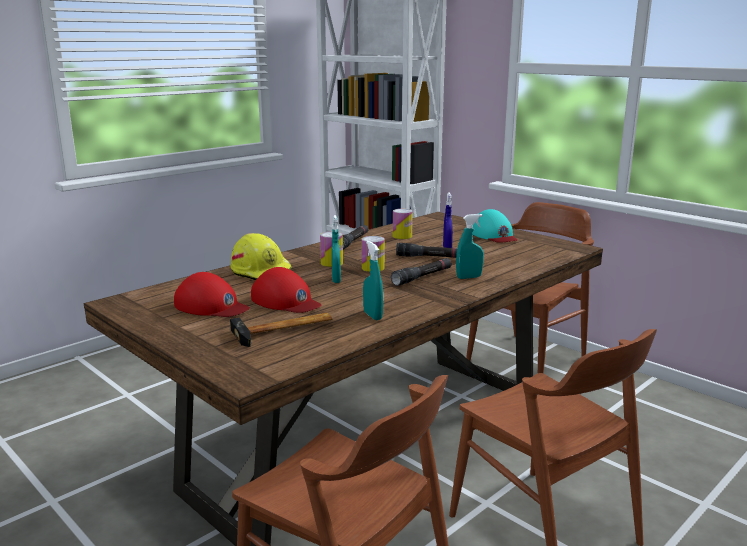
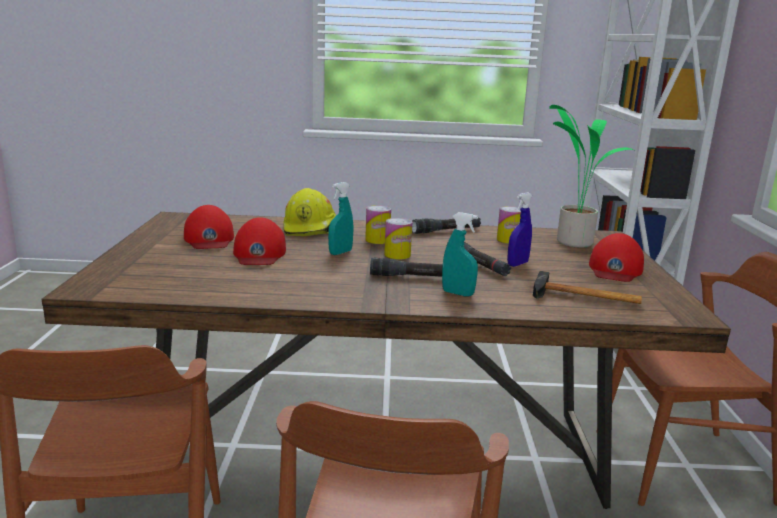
camera: 45 degrees right, 0 degrees up
hammer [230,313,332,347] -> hammer moved to [533,271,642,304]
turquoise spray bottle [363,241,383,320] -> none
turquoise cap [473,209,517,243] -> red cap [589,233,644,282]
none -> potted plant [549,105,634,248]

